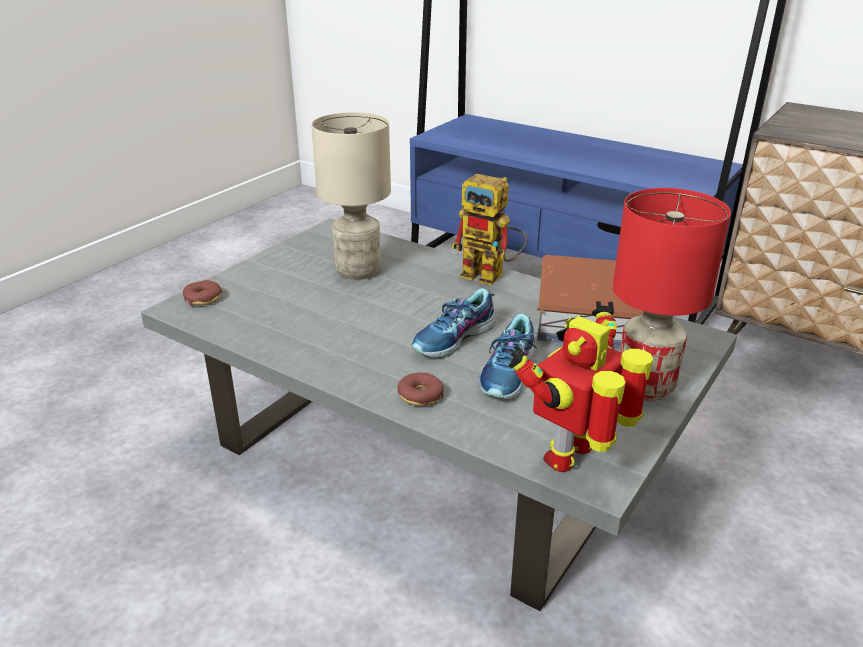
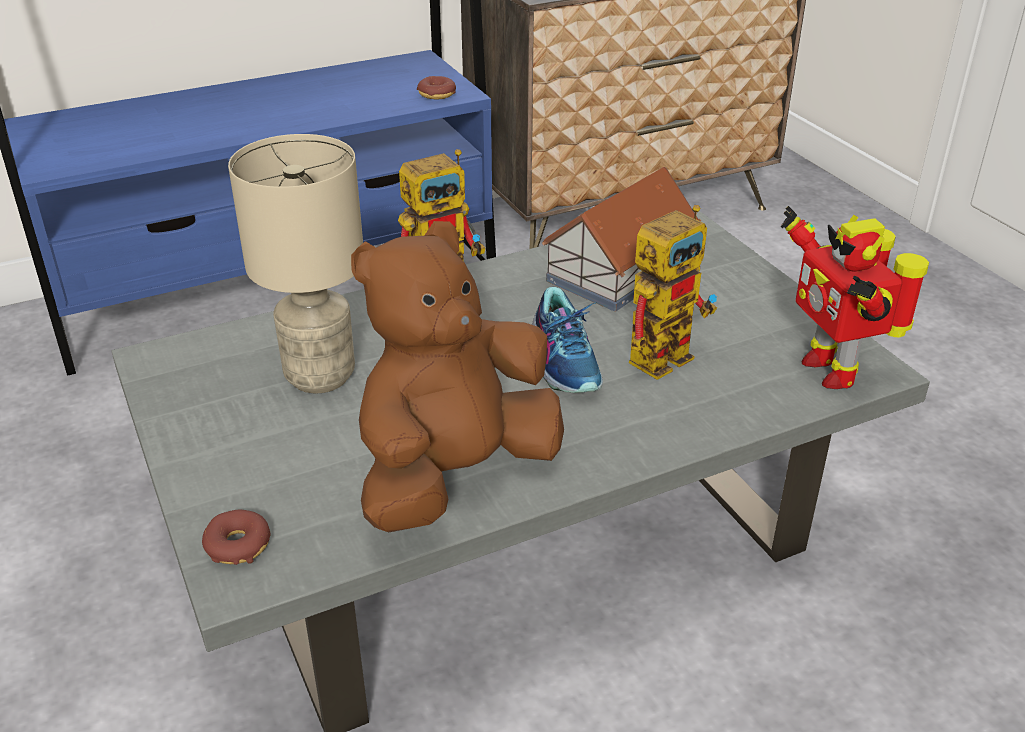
camera: 60 degrees left, 5 degrees up
donut [398,372,444,406] -> donut moved to [417,76,456,100]
shoe [478,314,538,399] -> toy robot [629,205,717,380]
red table lamp [613,188,731,401] -> none
none -> brown plush toy [351,221,564,532]

